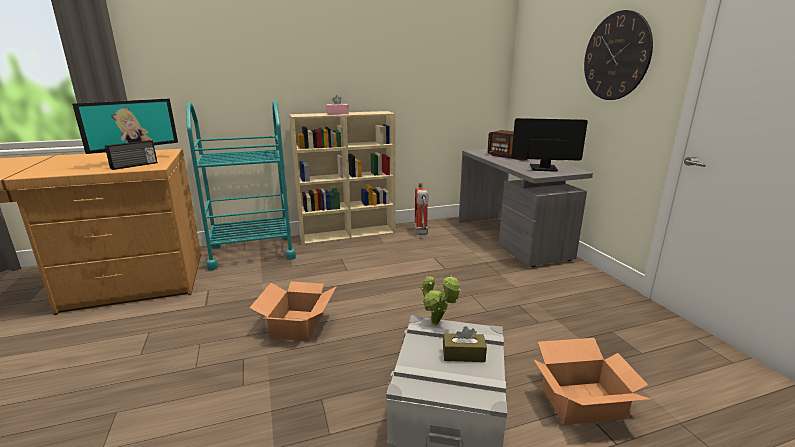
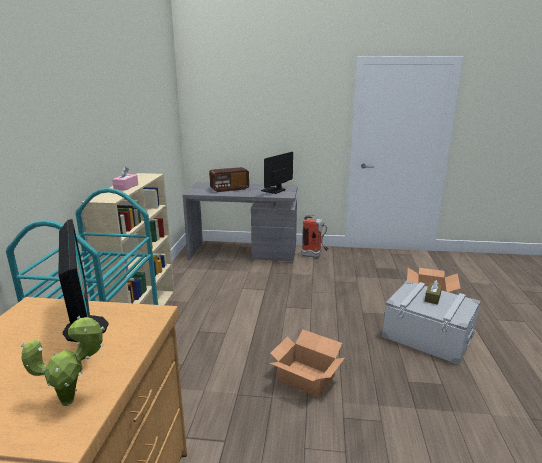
camera: 65 degrees left, 0 degrees up
radio [105,140,157,170] -> none
fire extinguisher [414,182,428,235] -> fire extinguisher moved to [302,215,329,258]
potted plant [422,275,460,325] -> potted plant moved to [21,315,105,406]
wall clock [584,10,653,100] -> none

